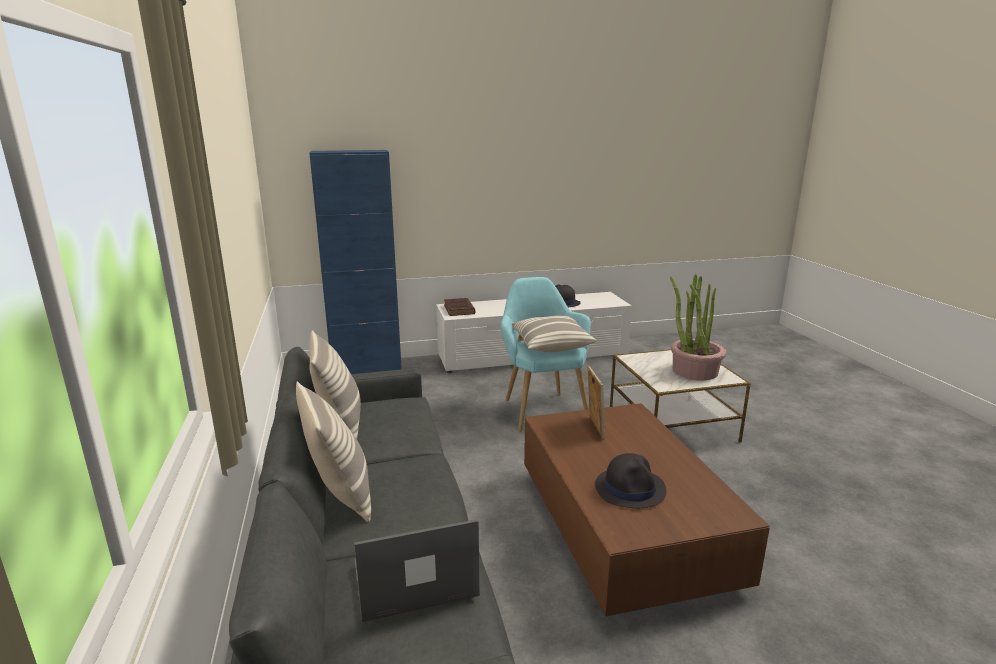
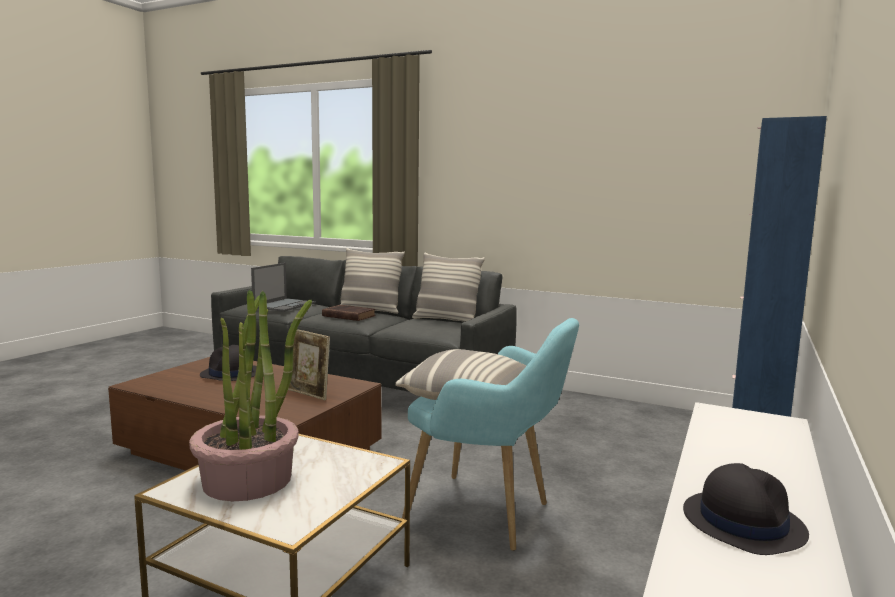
camera: 130 degrees right, 10 degrees down
brown book [444,298,475,316] -> brown book moved to [322,305,376,321]

